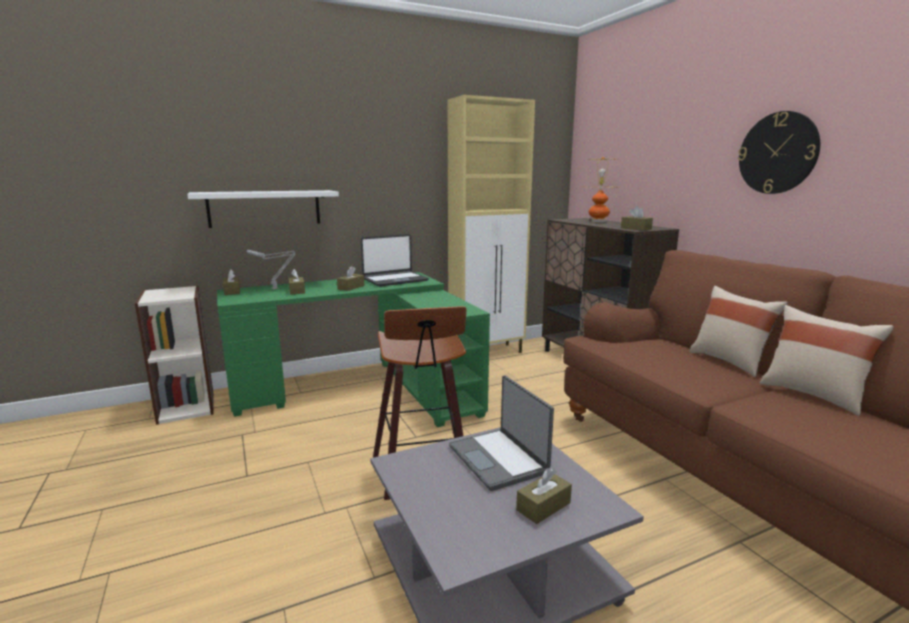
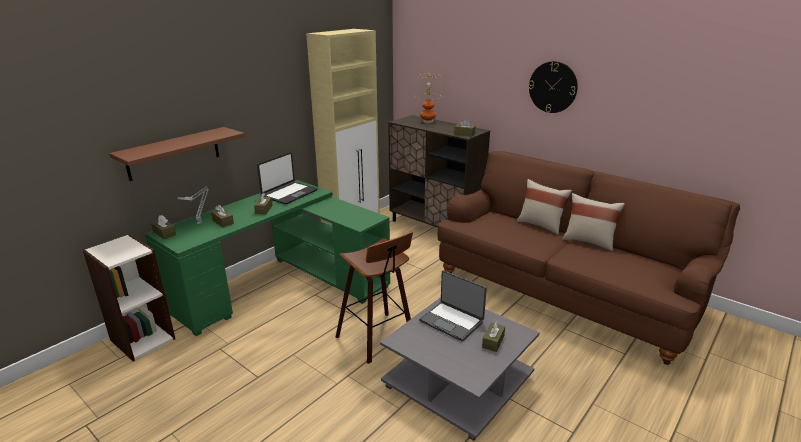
camera: 25 degrees left, 10 degrees up
white shelf [187,190,339,228] -> brown shelf [109,127,245,181]

